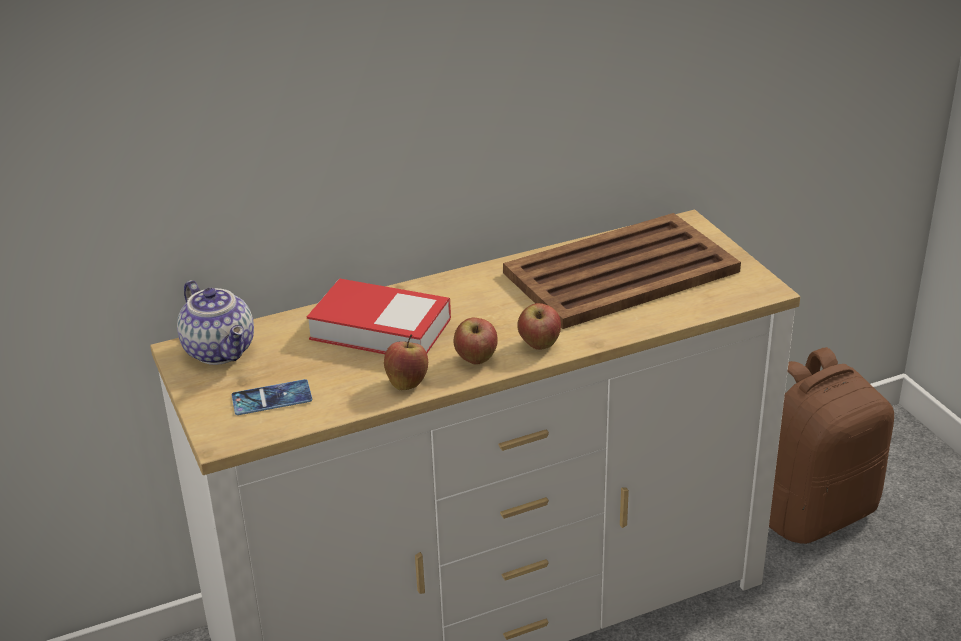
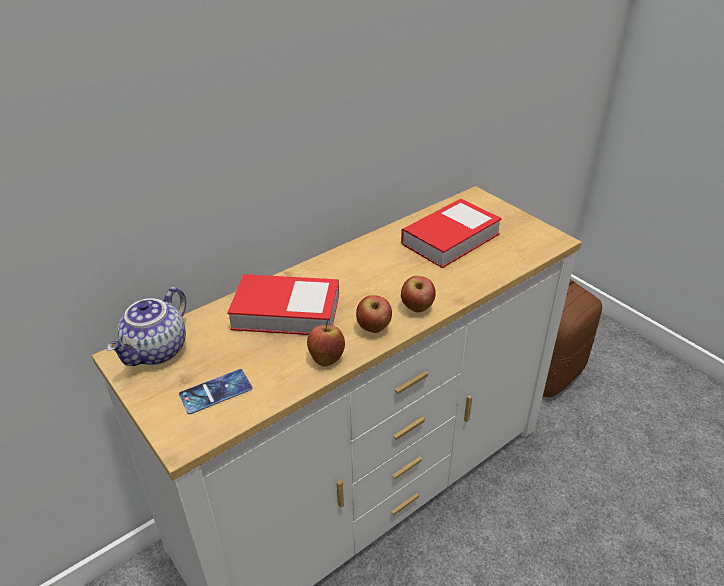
camera: 15 degrees left, 5 degrees up
teapot [177,280,254,365] -> teapot turned 75 degrees clockwise [107,287,186,366]
brown tray [503,213,741,329] -> book [401,199,502,268]

